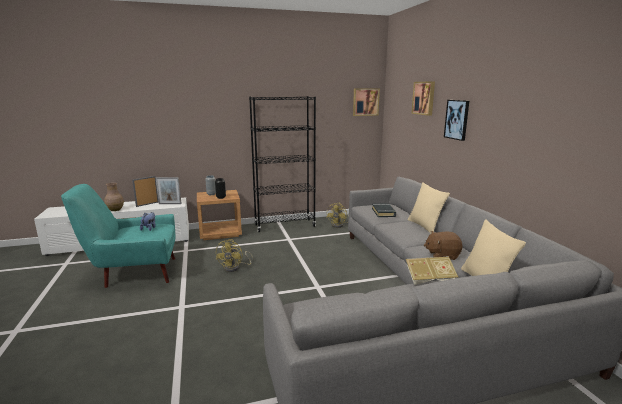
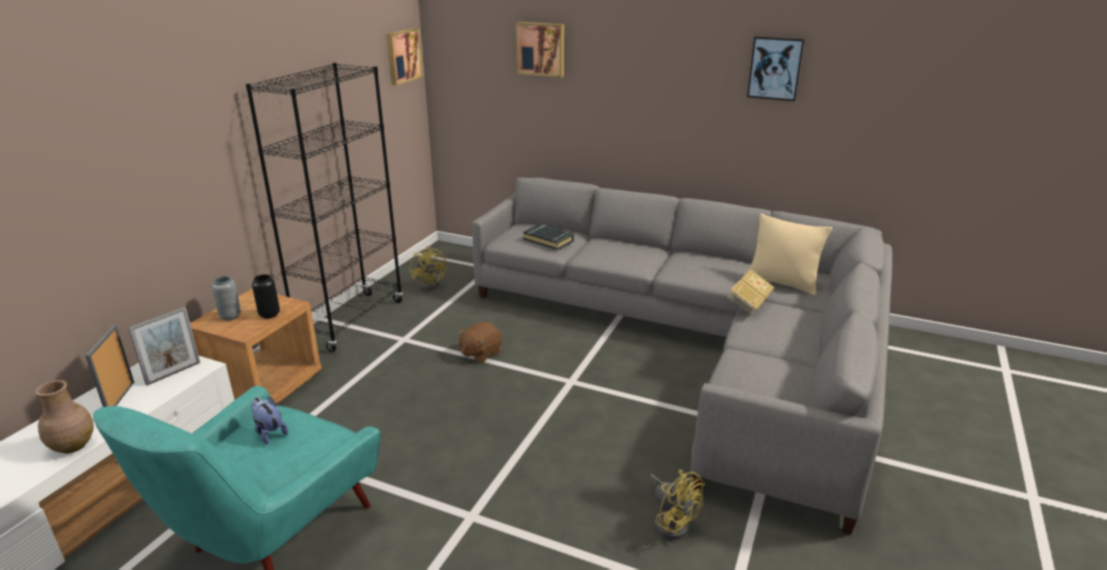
camera: 50 degrees left, 10 degrees up
yellow fan [215,239,253,272] -> yellow fan moved to [650,470,705,540]
beige pillow [408,182,450,234] -> none
brown plush toy [424,231,463,260] -> brown plush toy moved to [458,322,502,363]
picture [444,100,469,141] -> picture moved to [747,36,805,101]

